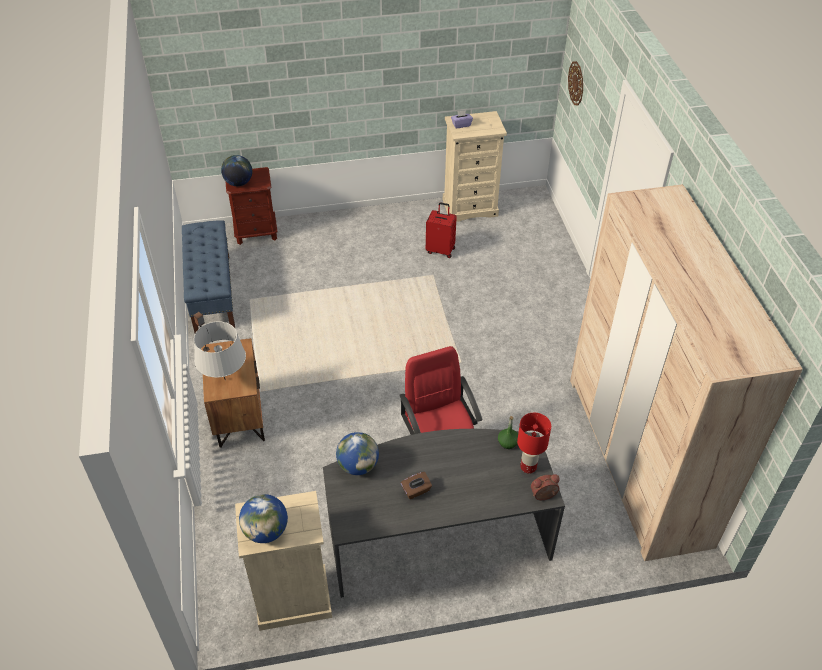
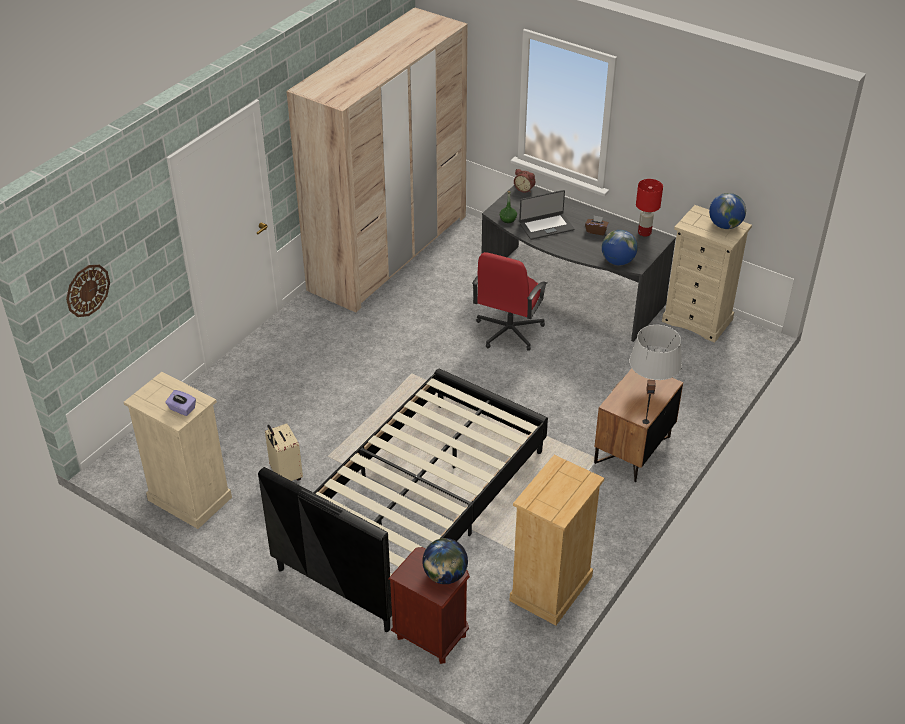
camera: 135 degrees left, 5 degrees down
blue bench [182,220,235,333] -> beige dresser [510,455,604,625]
red suitcase [426,202,457,258] -> beige suitcase [265,423,303,481]
red table lamp [517,413,551,474] -> red table lamp moved to [636,179,663,237]
none -> black bed [258,368,548,632]
none -> laptop [519,190,575,240]

